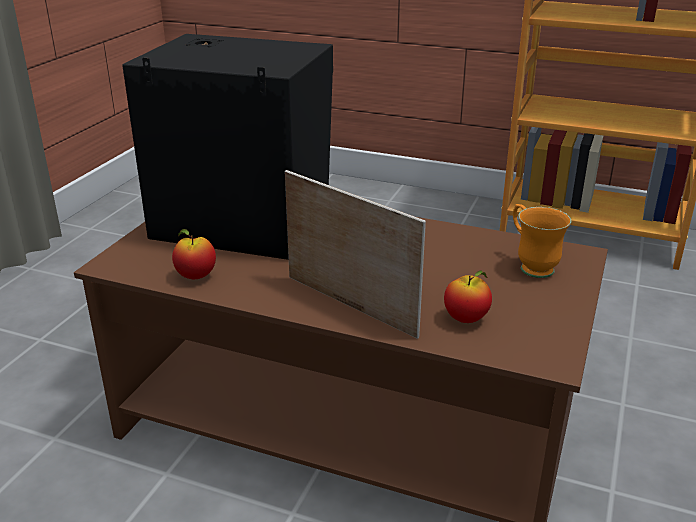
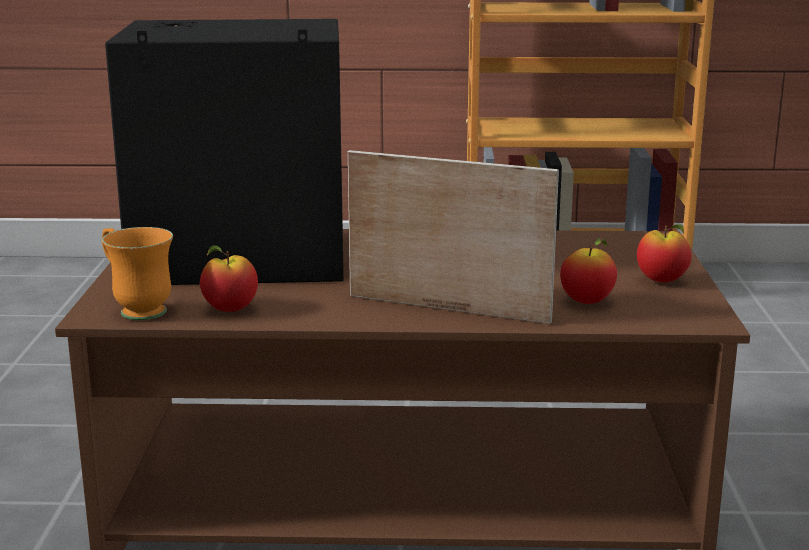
camera: 20 degrees left, 10 degrees down
orange mug [513,204,571,278] -> orange mug moved to [102,227,173,320]
none -> apple [637,224,692,283]

